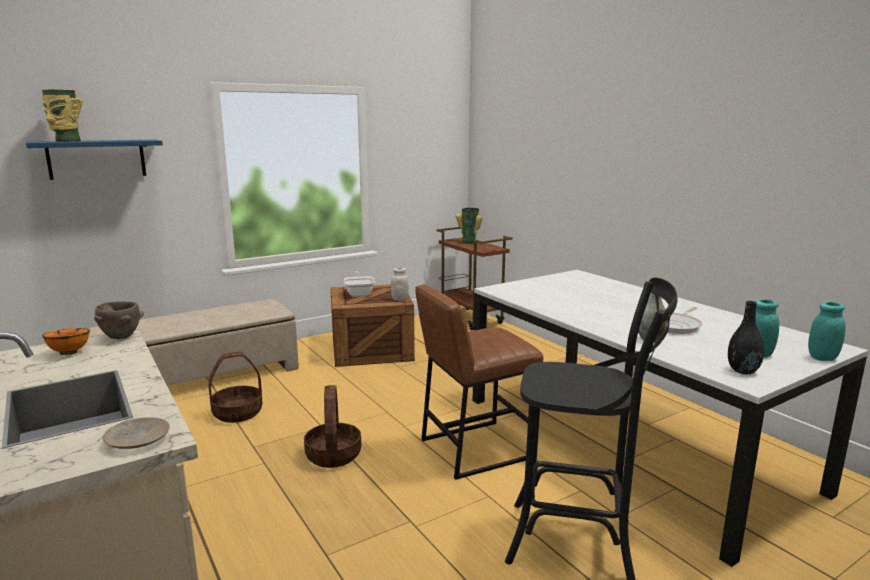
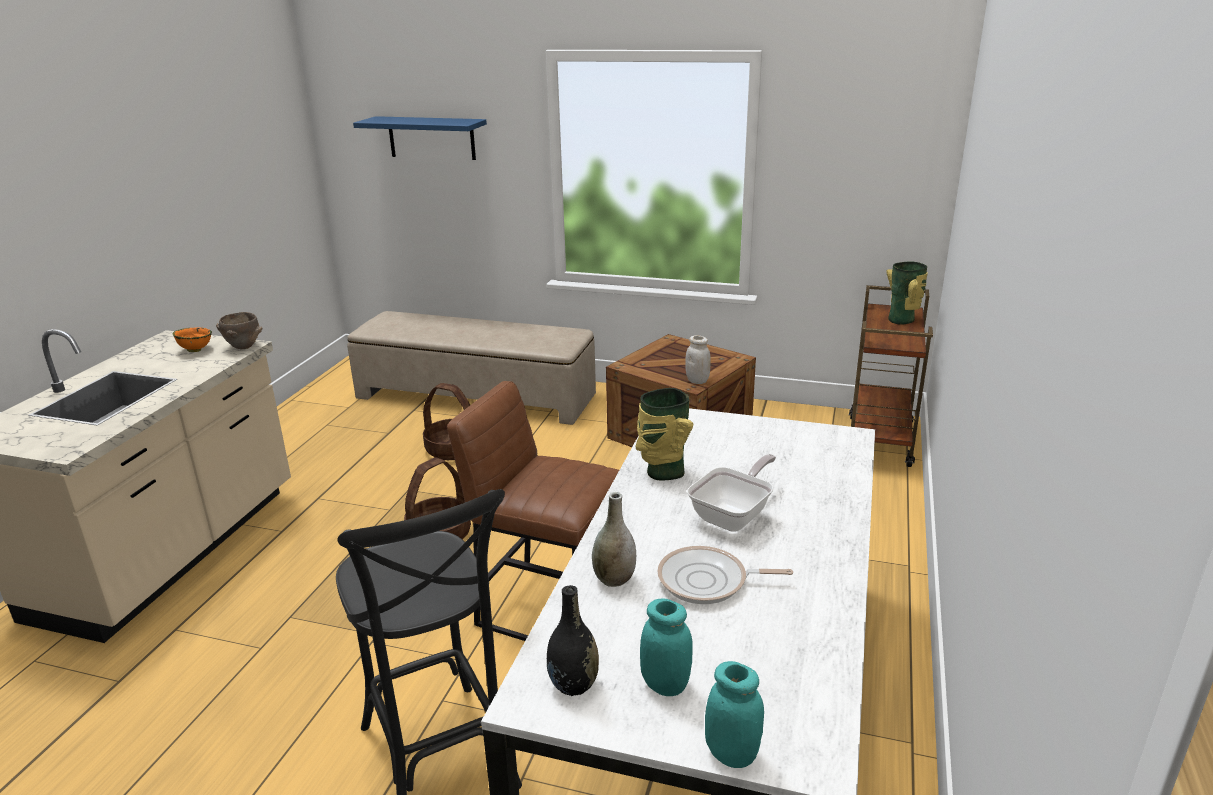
camera: 50 degrees right, 10 degrees up
vase [42,90,83,142] -> vase moved to [635,388,693,481]
beige plate [103,417,170,449] -> none
frying pan [344,271,375,297] -> frying pan moved to [687,454,776,532]

